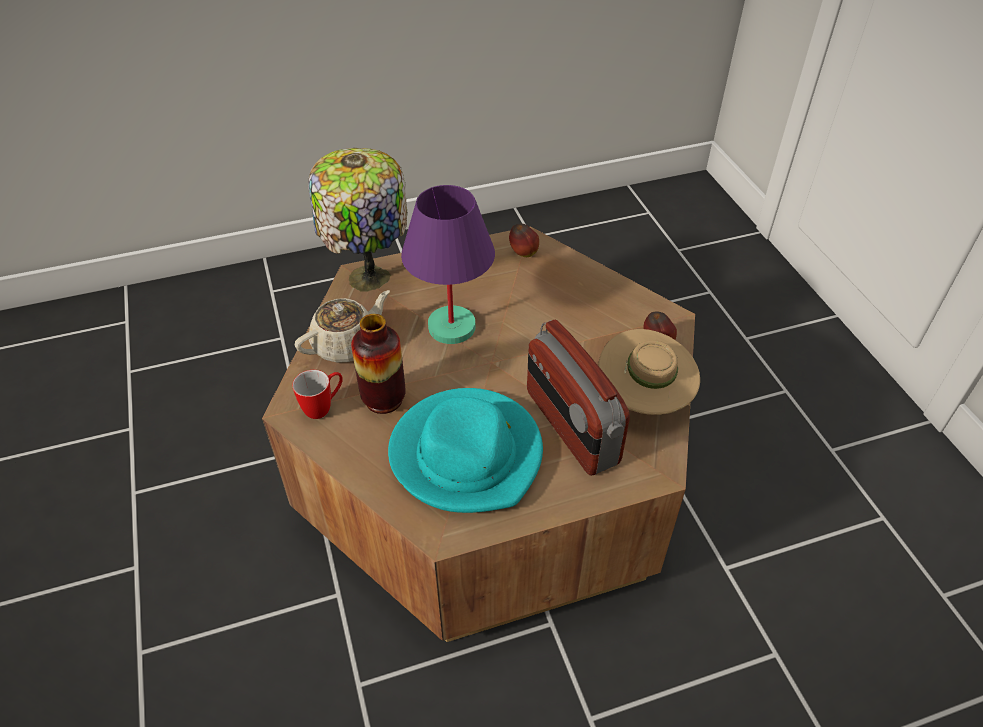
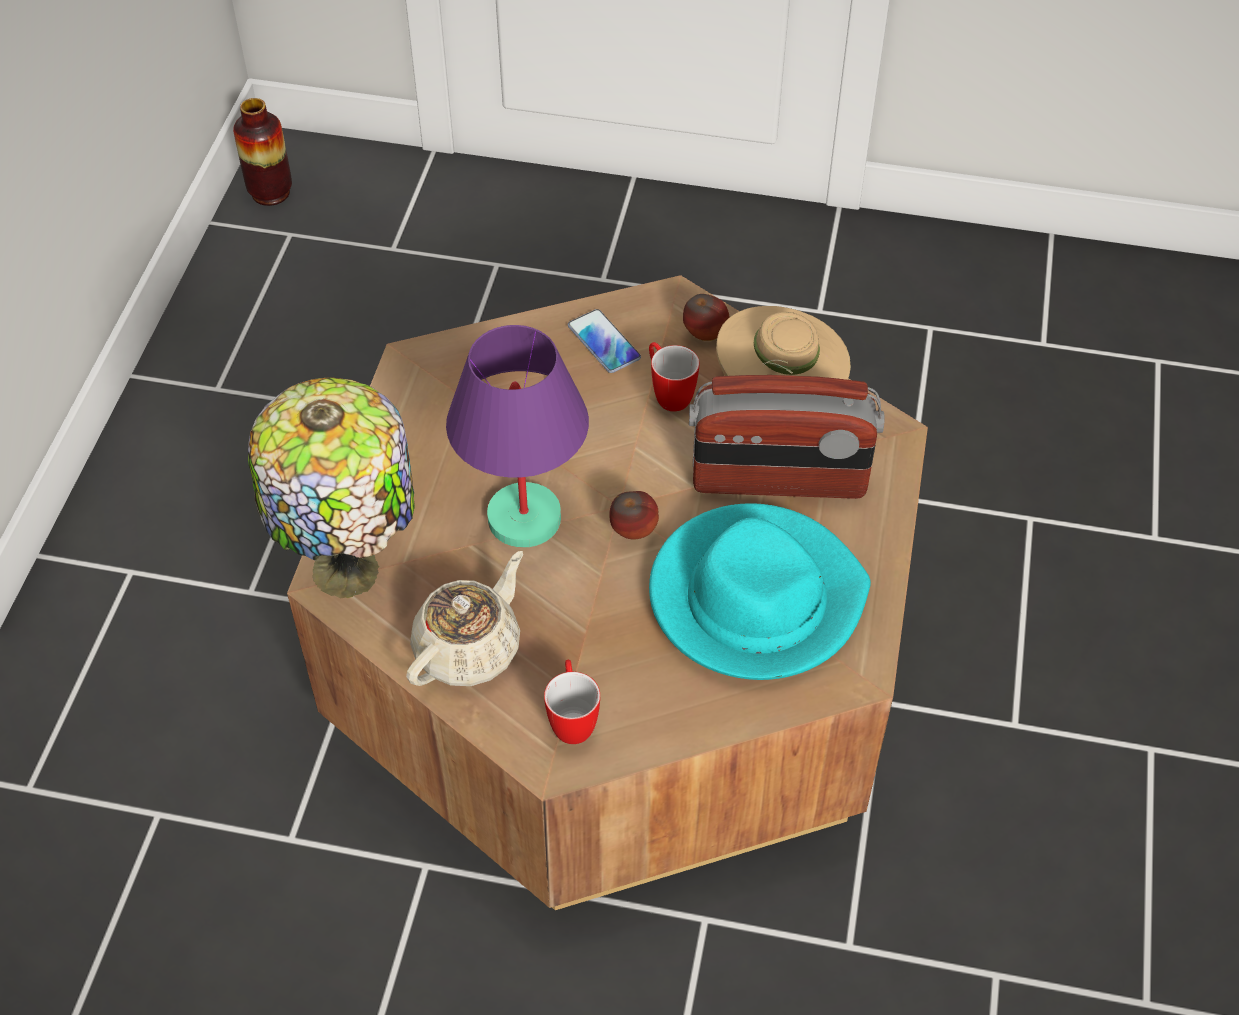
camera: 60 degrees left, 5 degrees up
beige teapot [295,290,390,363] -> beige teapot turned 45 degrees clockwise [406,551,523,686]
vase [351,314,406,414] -> vase moved to [233,98,292,206]
apple [509,224,539,257] -> apple moved to [610,491,659,539]
none -> phone [568,309,641,373]
none -> mug [649,342,699,412]

